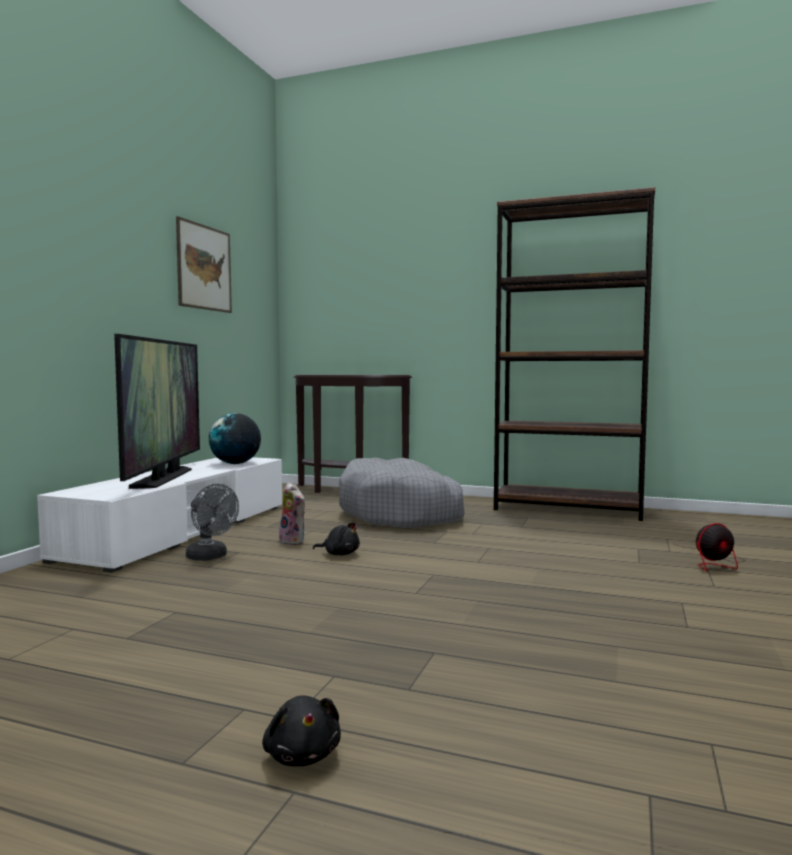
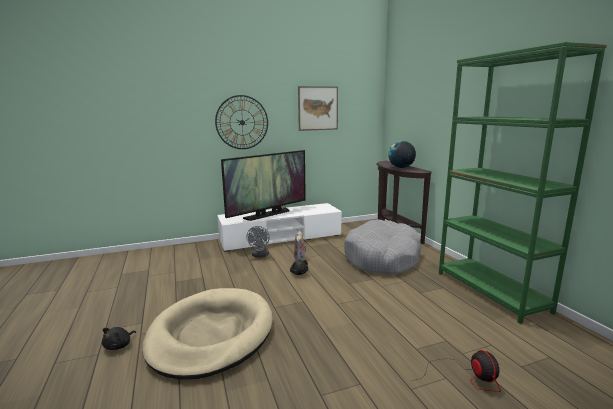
camera: 50 degrees right, 10 degrees up
globe [209,413,261,464] -> globe moved to [388,141,416,168]
brown bookcase [494,187,655,521] -> green bookcase [439,42,607,324]
fan [673,523,744,572] -> fan turned 135 degrees counterclockwise [411,350,501,392]
none -> beige dog bed [142,288,273,380]
none -> wall clock [215,95,268,149]

